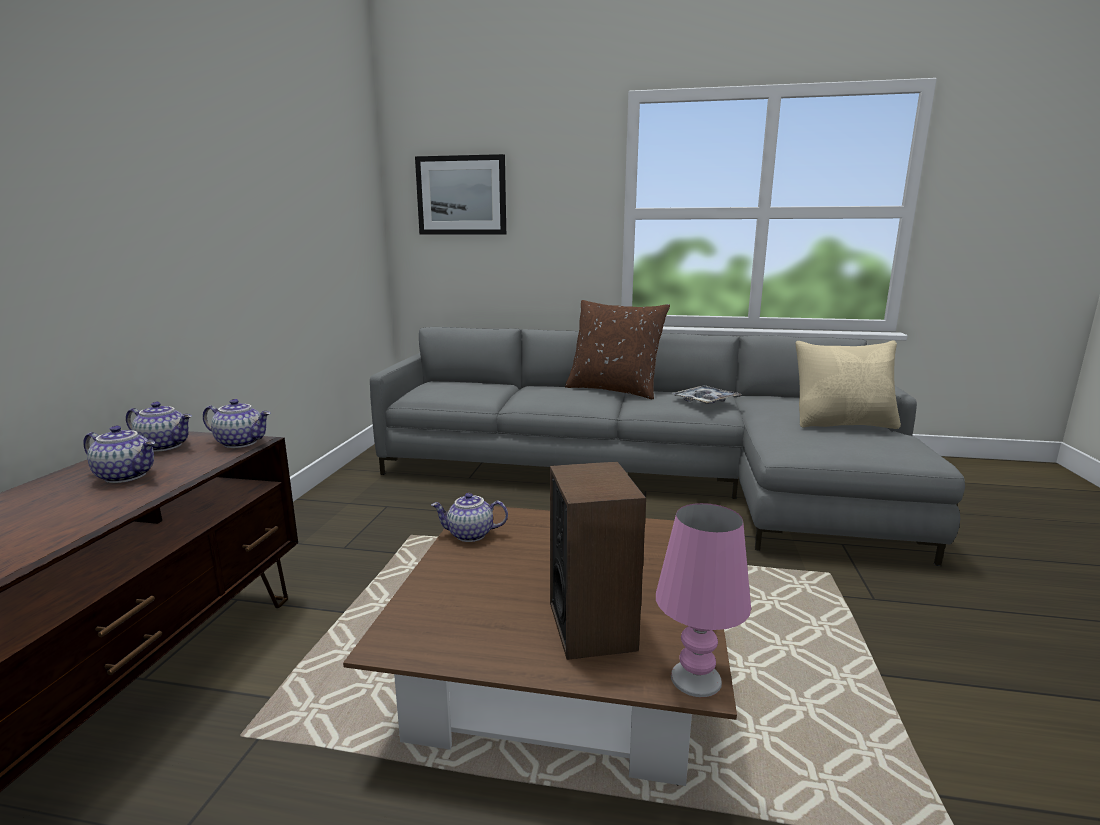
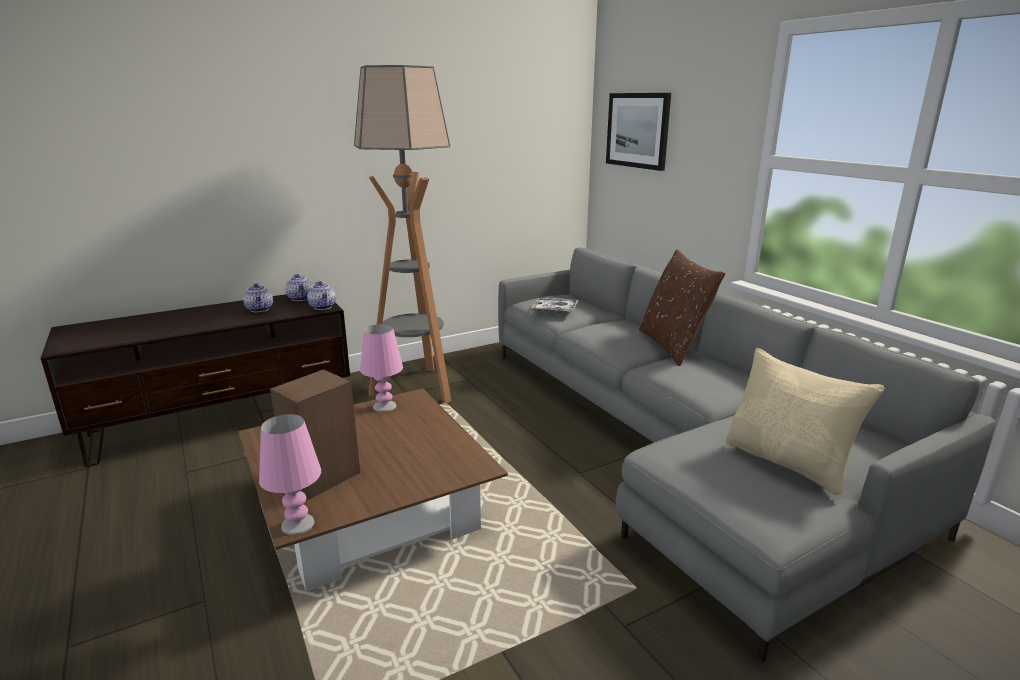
camera: 50 degrees right, 5 degrees up
teapot [431,493,508,542] -> pink table lamp [360,324,403,412]
tray [672,385,741,404] -> tray moved to [531,298,579,313]
none -> floor lamp [354,65,451,403]

